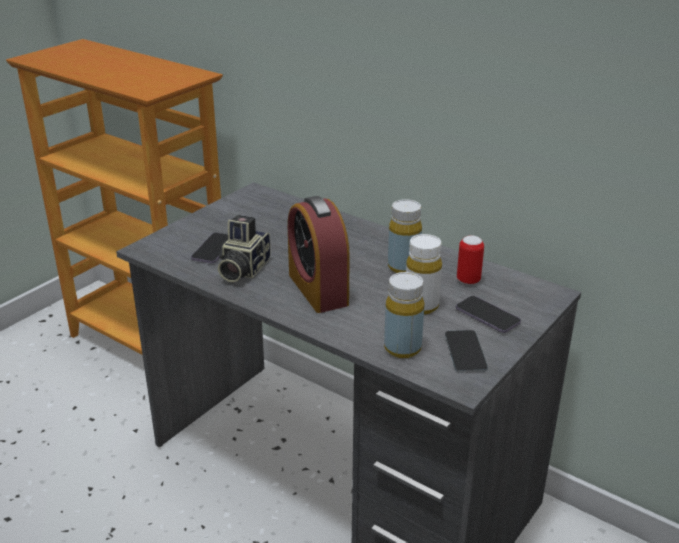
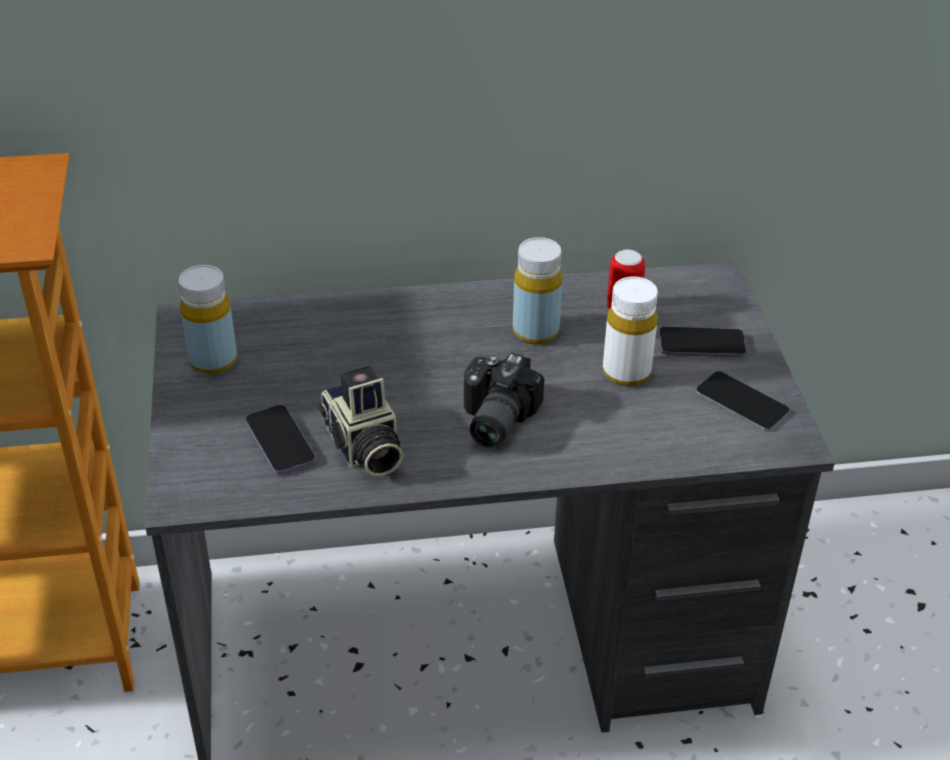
camera: 45 degrees left, 10 degrees up
alarm clock [288,196,350,313] -> camera [464,353,544,448]
yellow bottle [384,272,424,358] -> yellow bottle moved to [179,265,237,374]

